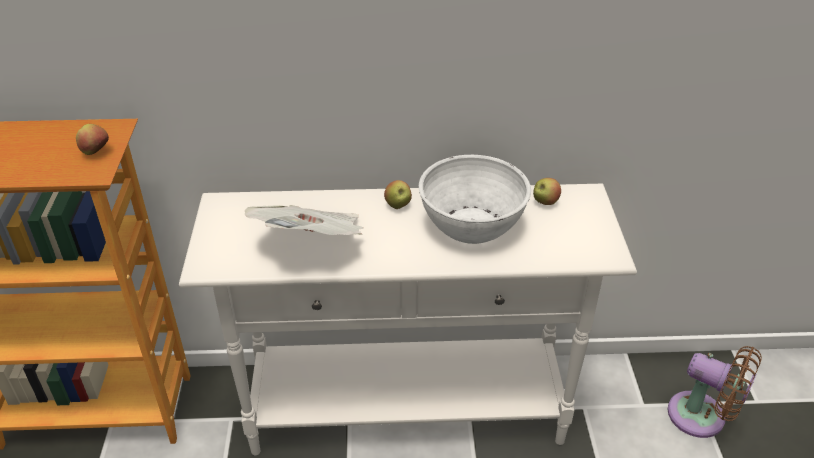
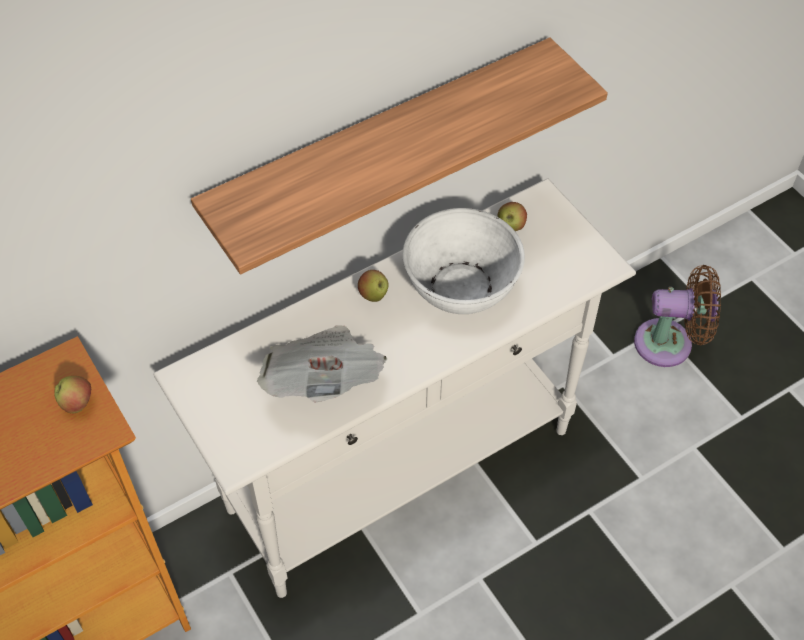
camera: 30 degrees left, 15 degrees up
none -> shelf [191,37,608,274]

